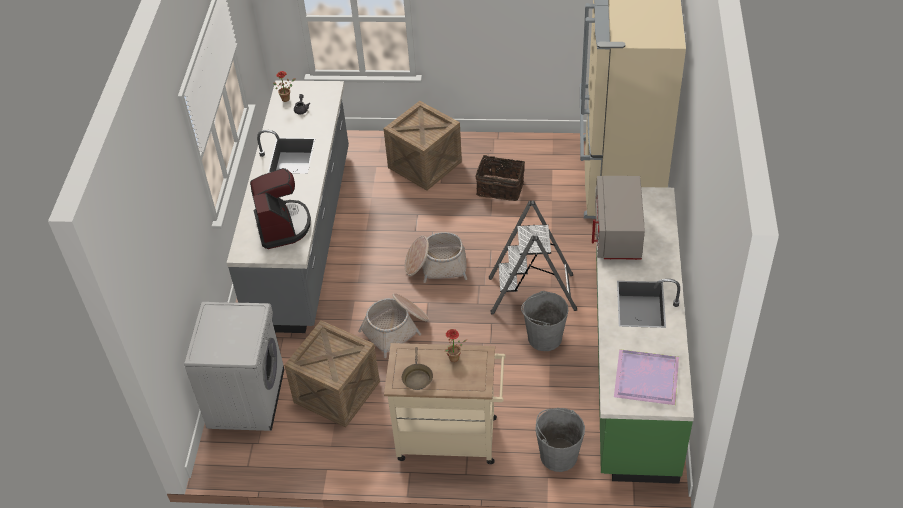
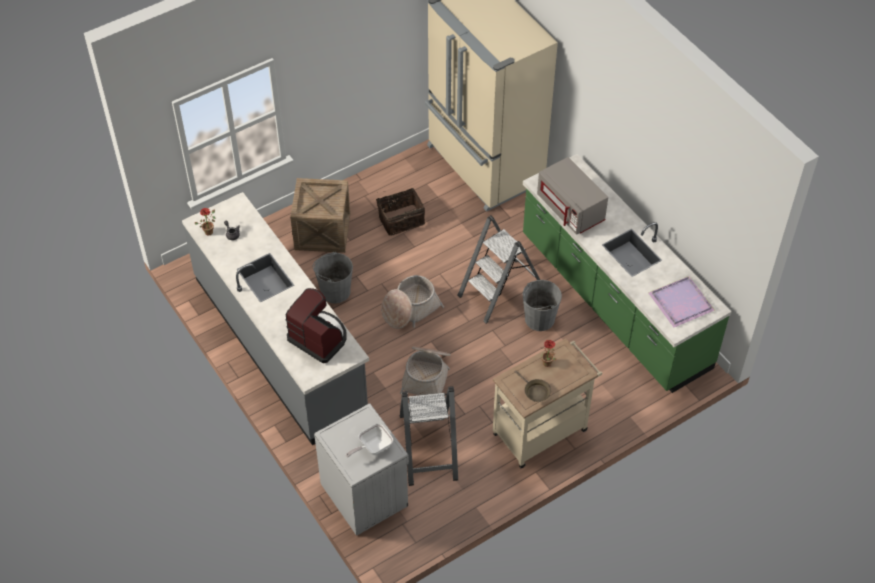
camera: 40 degrees left, 5 degrees up
crate [284,320,380,428] -> grey step ladder [400,386,458,486]
grey bucket [535,408,585,472] -> grey bucket moved to [313,252,353,303]
none -> frying pan [346,423,393,457]

